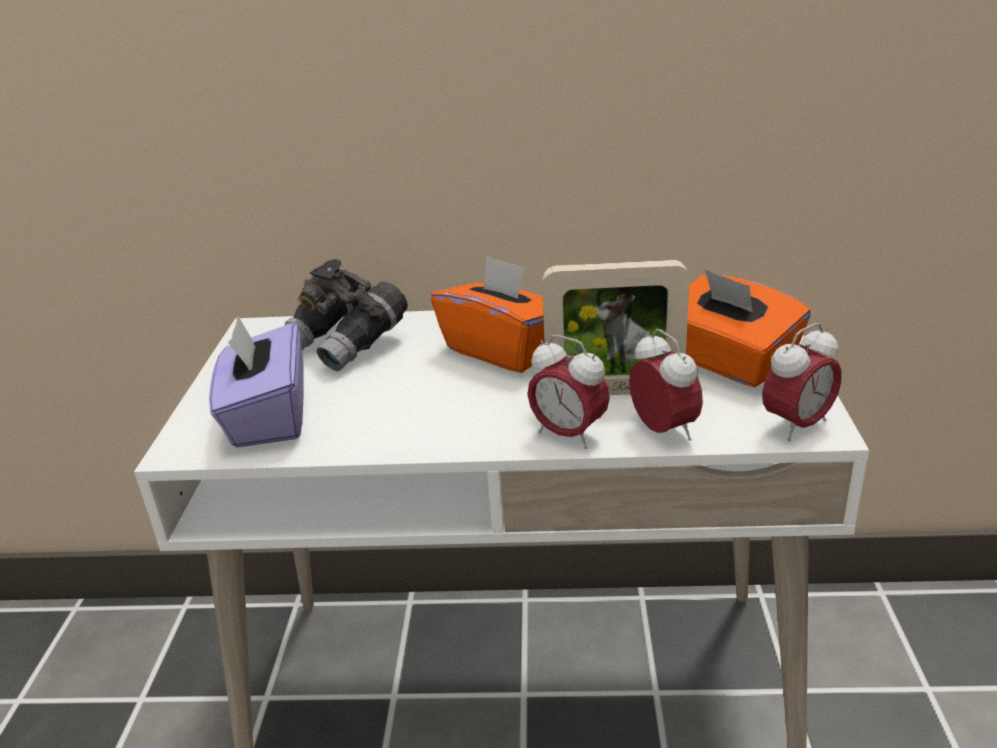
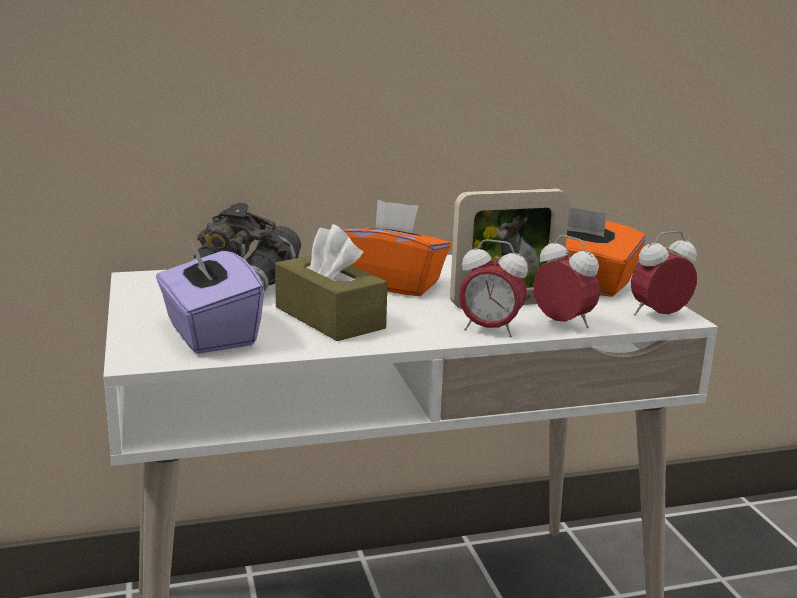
camera: 20 degrees left, 10 degrees down
alarm clock [762,323,841,441] -> alarm clock turned 150 degrees counterclockwise [631,231,697,315]
none -> brown tissue box [275,224,388,341]

